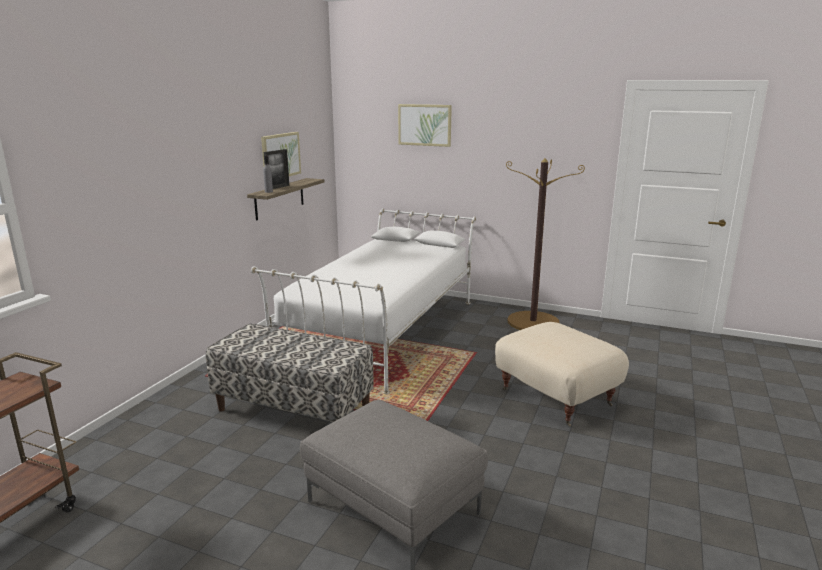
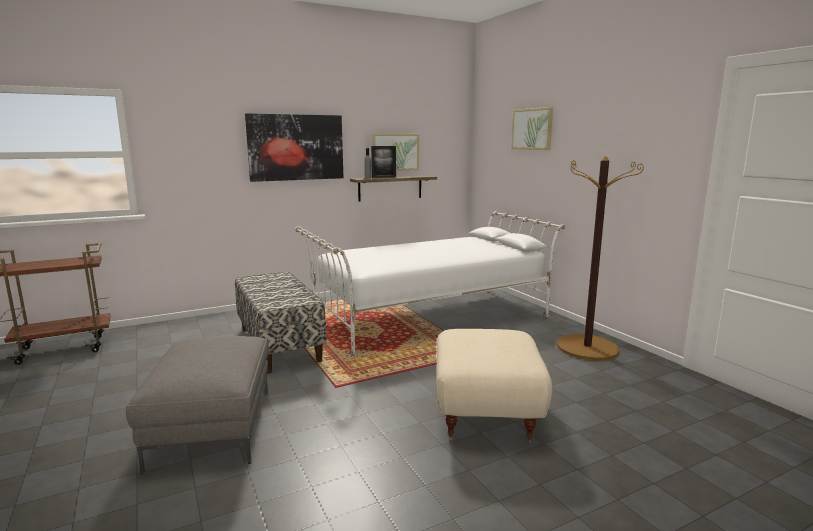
camera: 40 degrees right, 5 degrees down
none -> picture [245,113,343,182]

